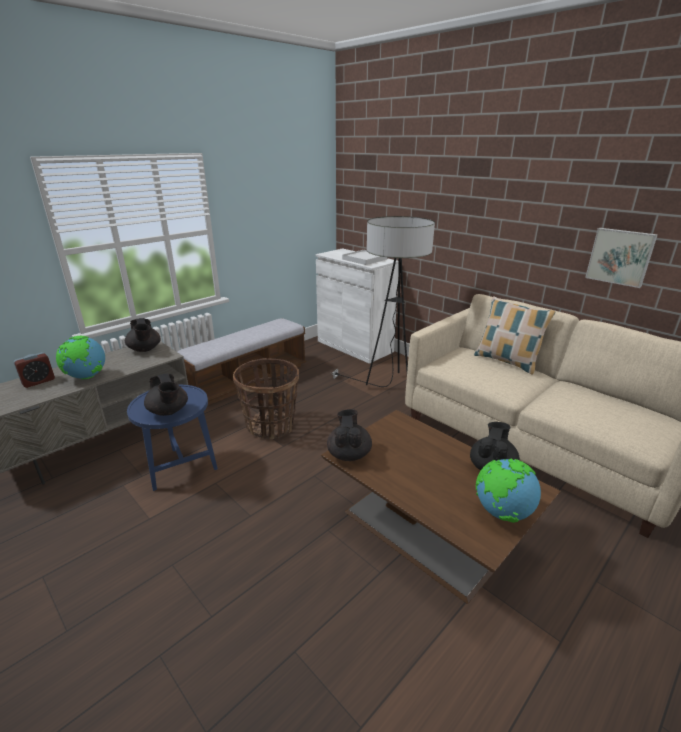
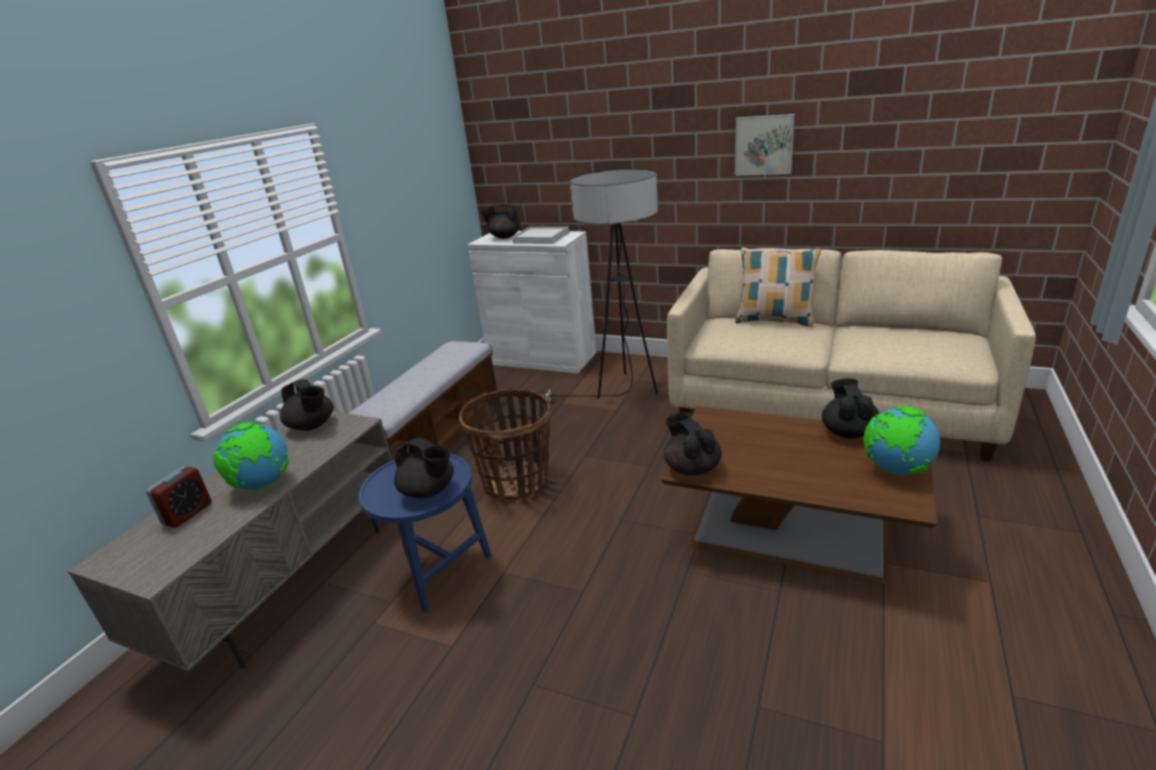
camera: 20 degrees left, 0 degrees up
picture [585,228,658,288] -> picture moved to [735,114,795,175]
none -> black teapot [481,203,521,239]

